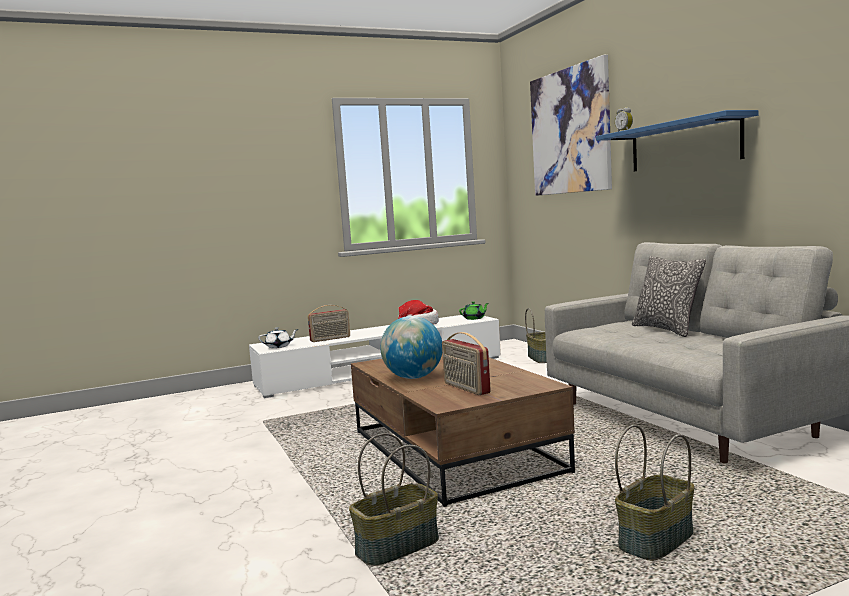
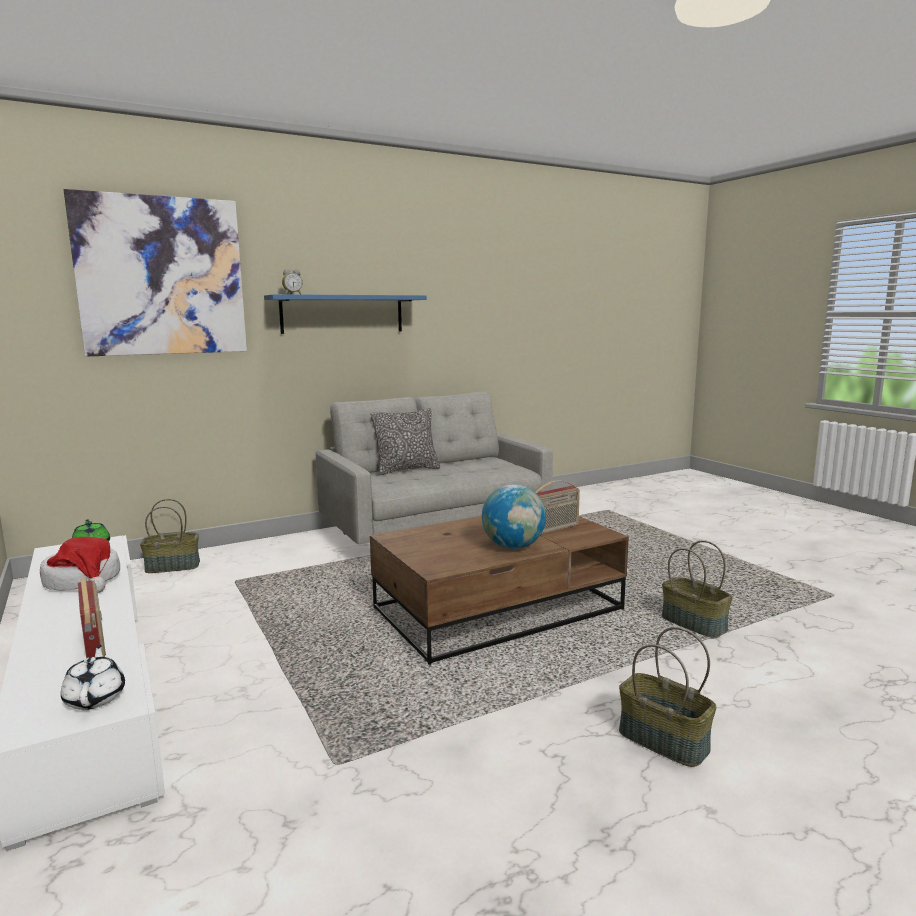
camera: 95 degrees left, 5 degrees up
basket [615,425,695,560] -> basket moved to [619,627,717,767]

